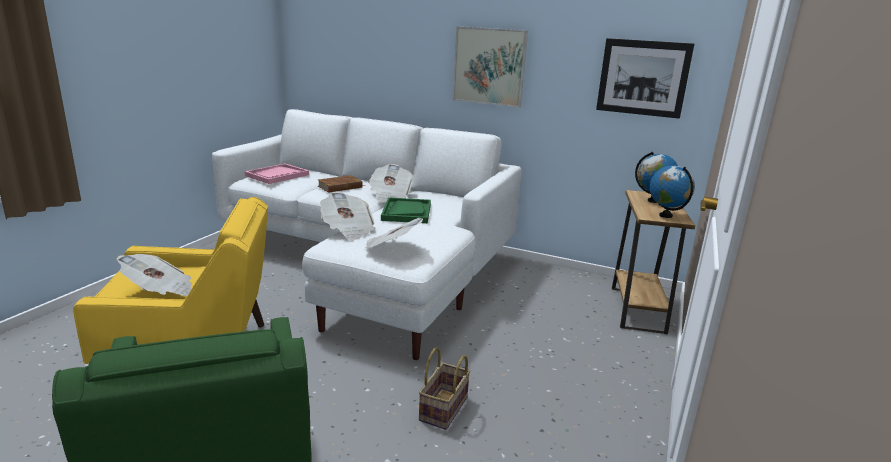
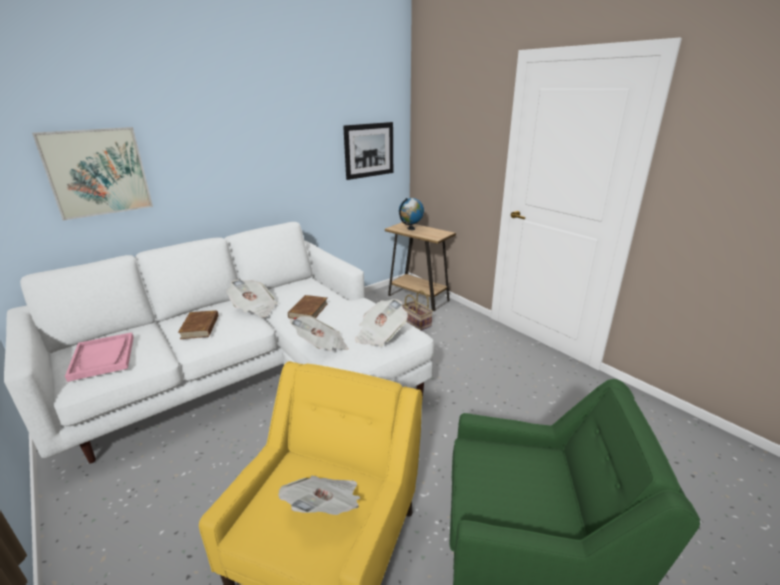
camera: 60 degrees left, 5 degrees up
green tray [381,197,431,223] -> brown book [288,295,328,319]
basket [419,347,470,430] -> basket moved to [402,290,433,331]
picture [453,26,528,108] -> picture moved to [32,127,153,221]
globe [650,165,695,218] -> none

